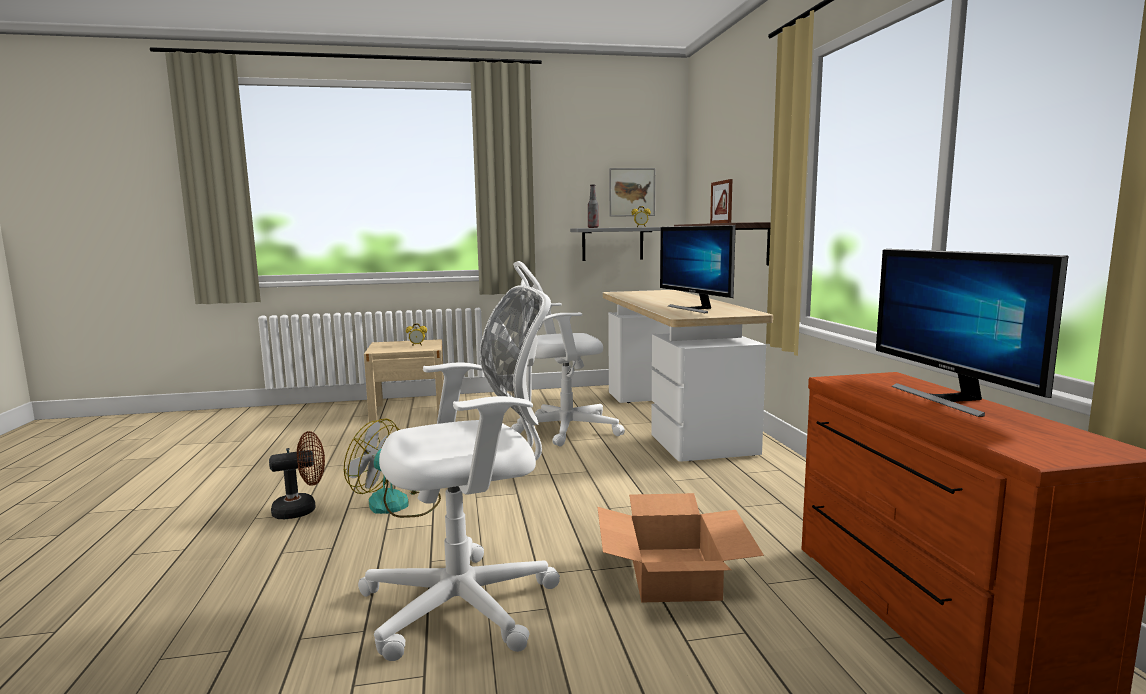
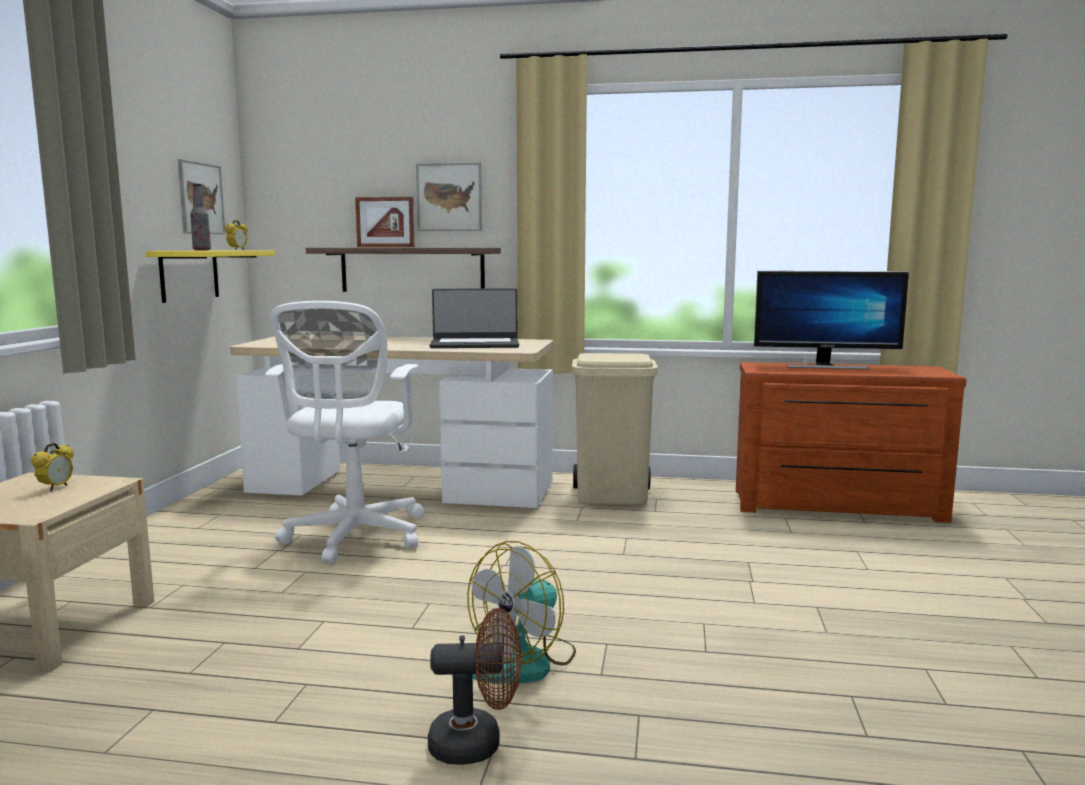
camera: 70 degrees left, 0 degrees up
brown fan [269,431,325,519] -> brown fan turned 90 degrees clockwise [428,608,521,765]
white office chair [358,285,560,661] -> none
grey shelf [570,227,661,261] -> yellow shelf [146,250,275,303]
cardboard box [597,493,764,603] -> none
monitor [660,225,736,313] -> laptop [430,288,519,348]
none -> picture [416,162,482,231]
none -> beige trash can [572,353,658,505]

